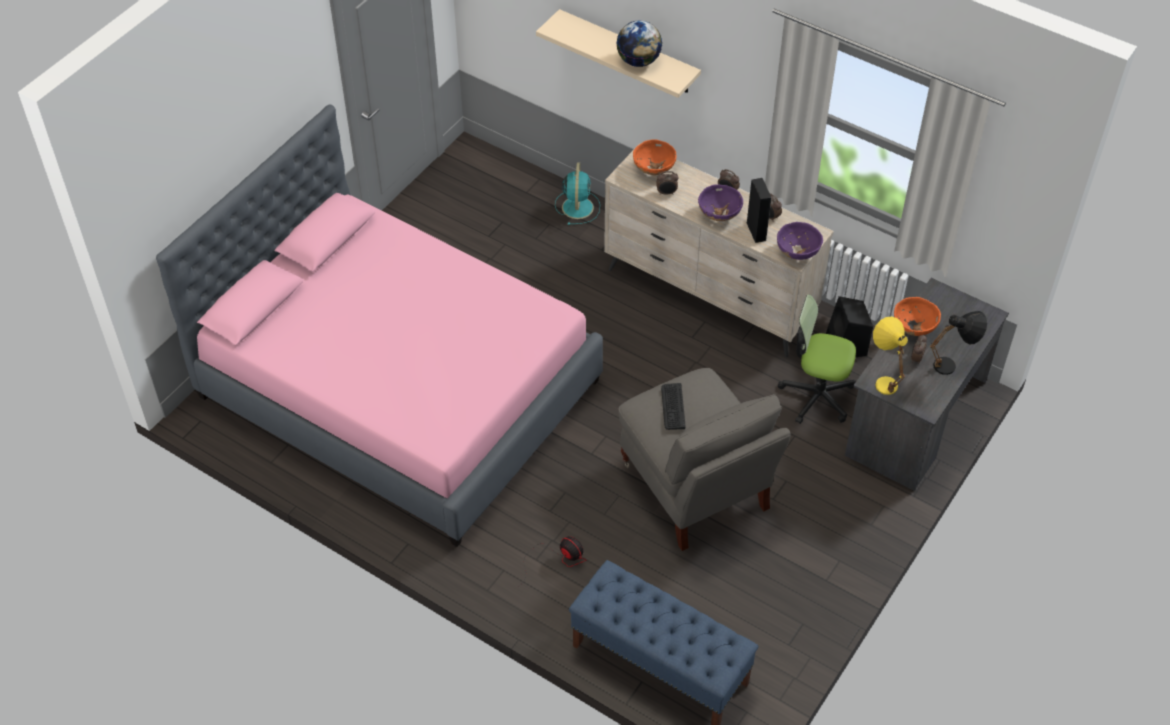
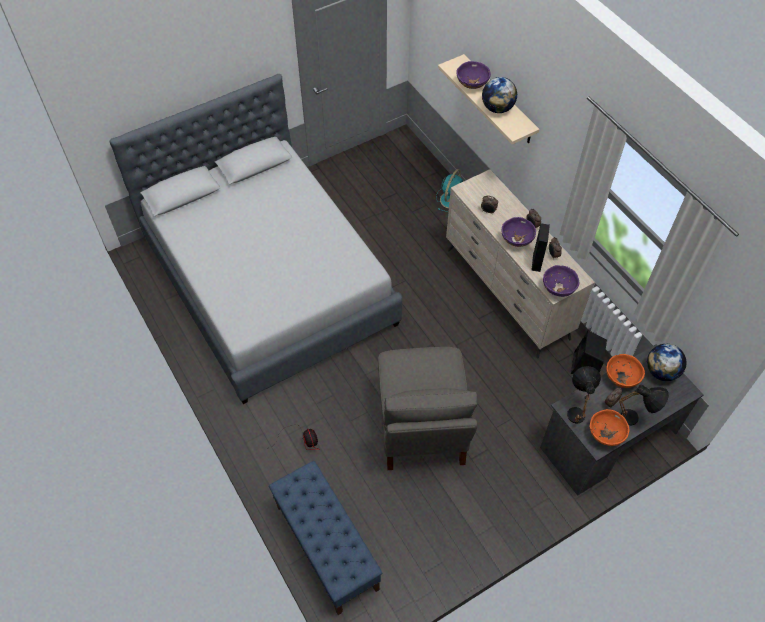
camera: 25 degrees right, 5 degrees up
pink bed [156,105,603,547] -> grey bed [110,74,402,404]
orange bowl [633,140,677,175] -> orange bowl moved to [590,409,630,446]
keyboard [661,383,686,430] -> none
office chair [778,294,856,424] -> none
yellow table lamp [873,317,908,395] -> black table lamp [567,366,601,424]
none -> purple bowl [456,61,491,89]
none -> globe [647,344,687,381]

